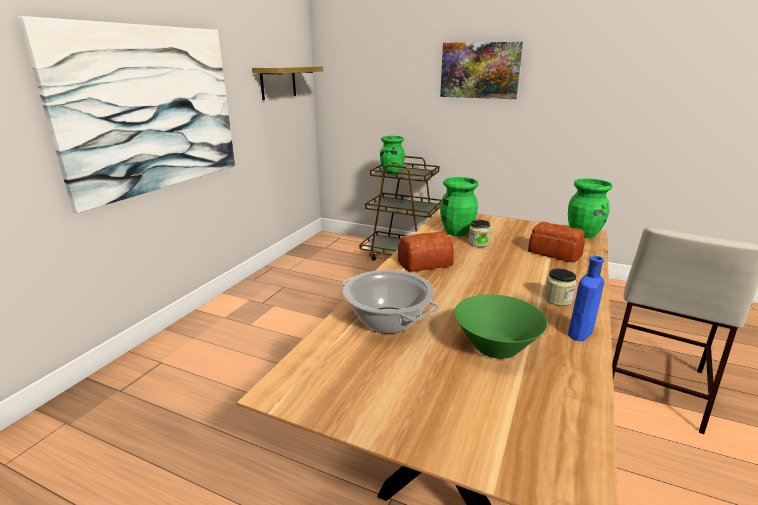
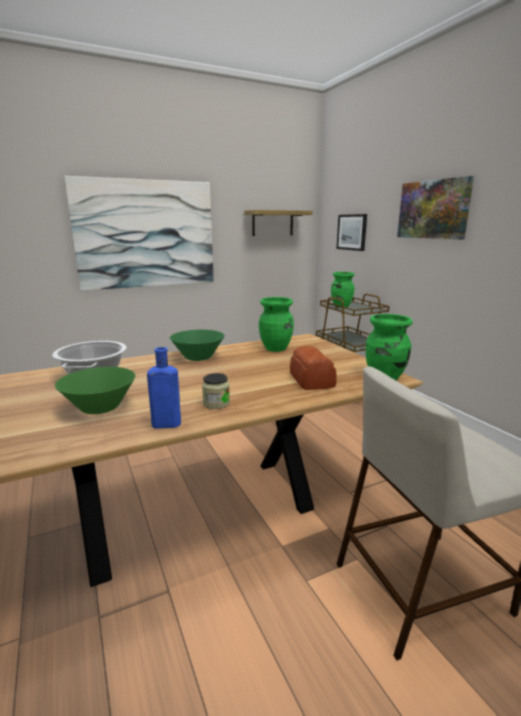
camera: 40 degrees right, 5 degrees down
bread [398,231,454,272] -> green bowl [170,330,225,361]
jar [468,220,491,247] -> none
none -> picture [337,214,367,251]

